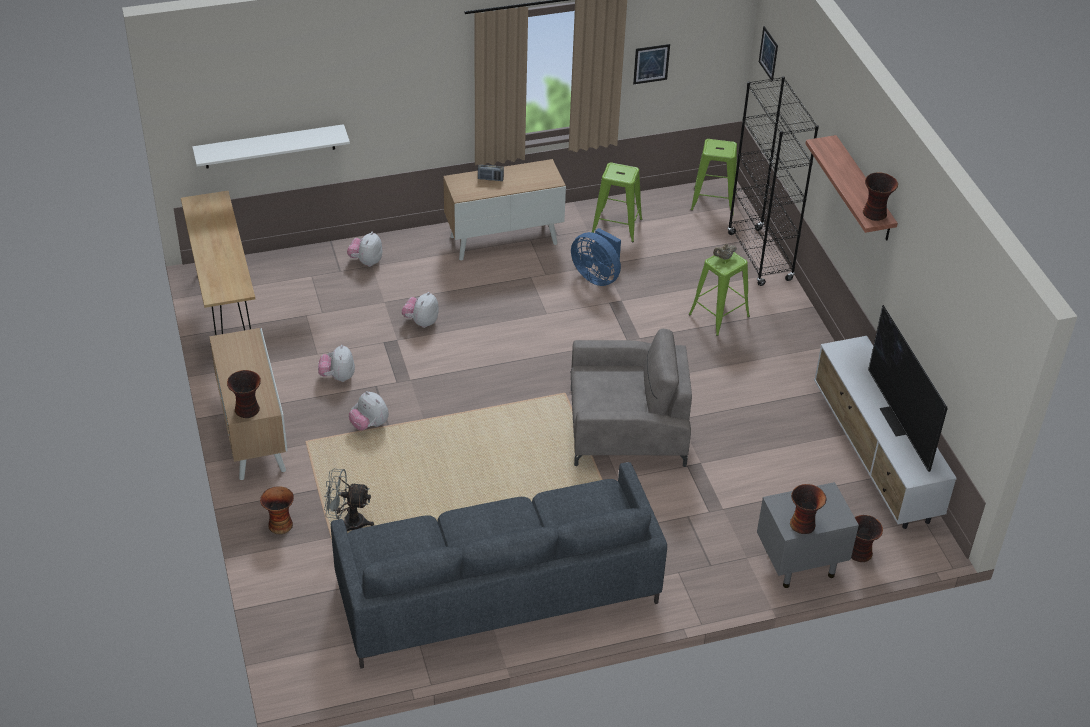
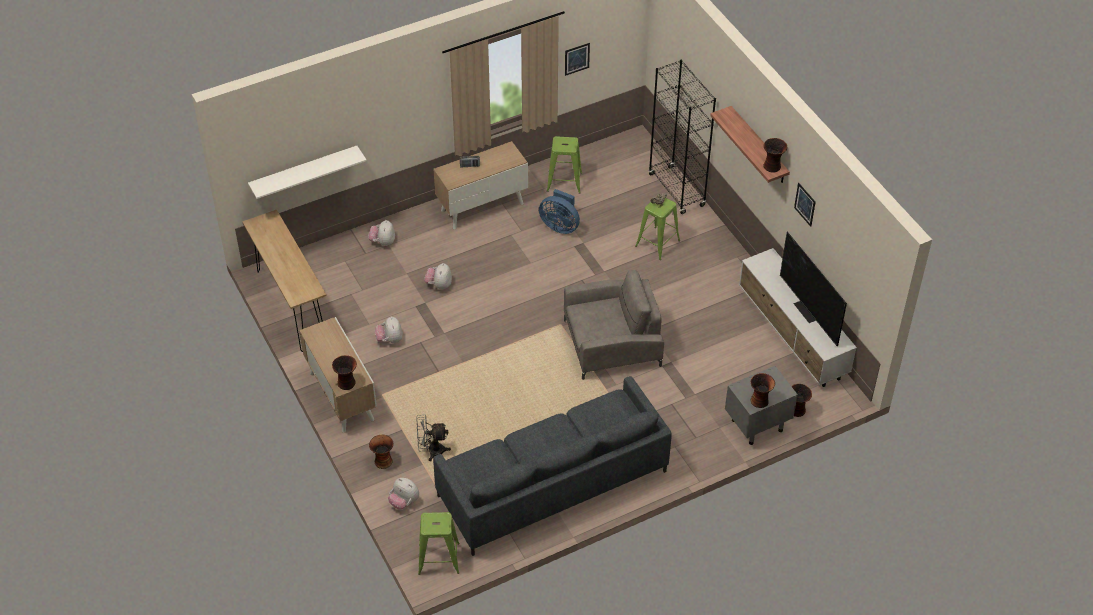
camera: 10 degrees left, 5 degrees up
plush toy [349,391,389,431] -> plush toy moved to [388,478,419,510]
green stool [691,139,737,215] -> green stool moved to [418,512,460,575]
picture [759,26,778,81] -> picture moved to [794,183,816,227]

